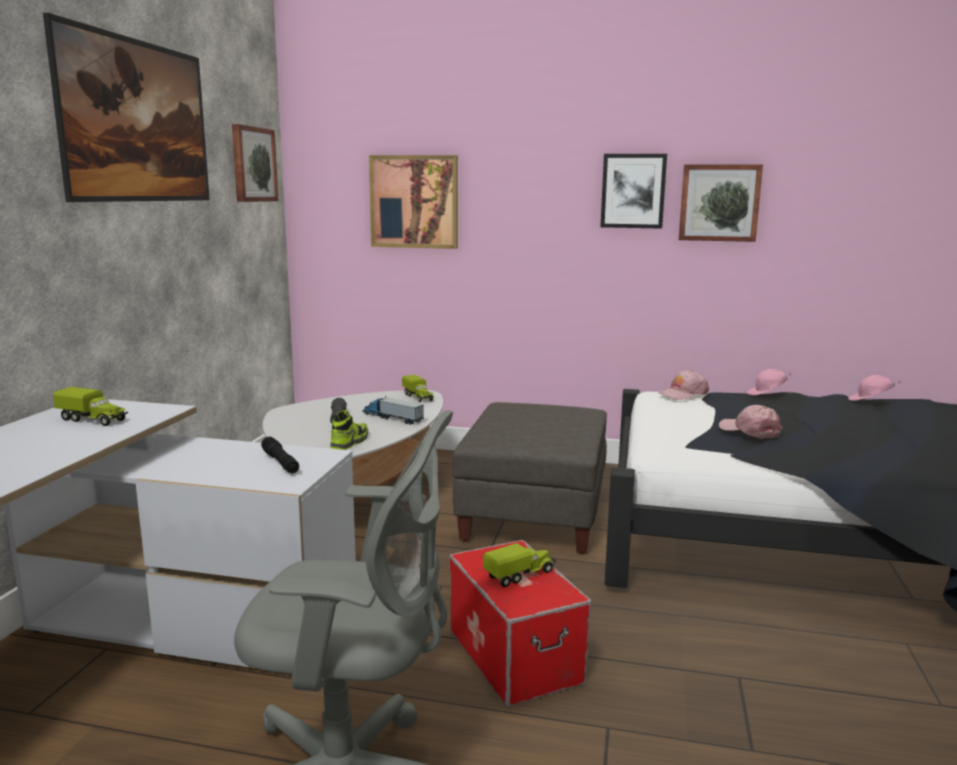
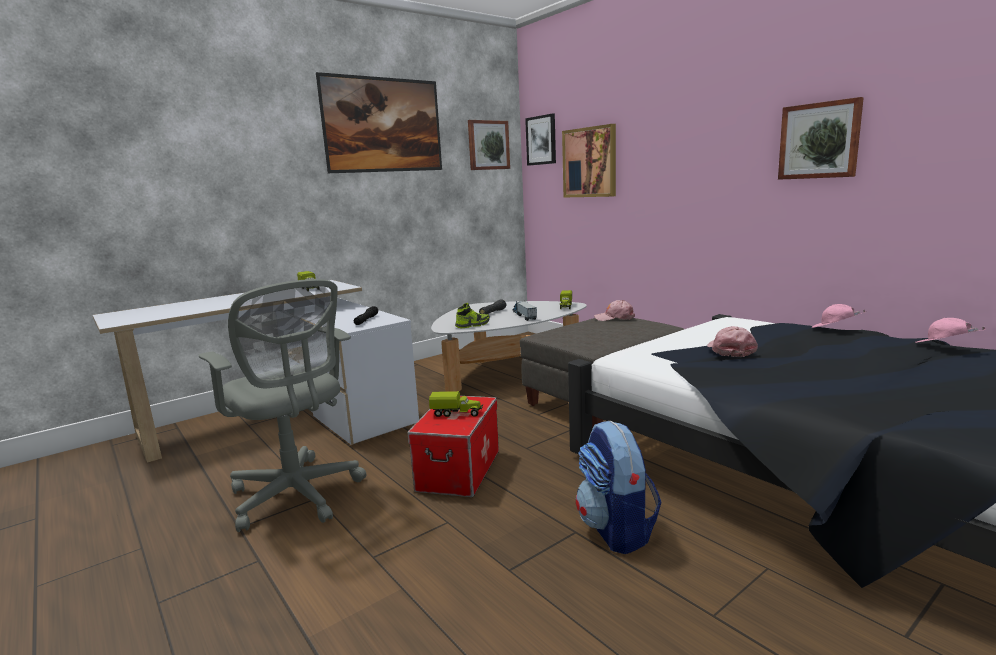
camera: 40 degrees right, 0 degrees up
picture [600,154,667,229] -> picture moved to [525,114,556,166]
pink cap [658,370,709,400] -> pink cap moved to [594,300,635,321]
none -> backpack [576,421,661,554]

